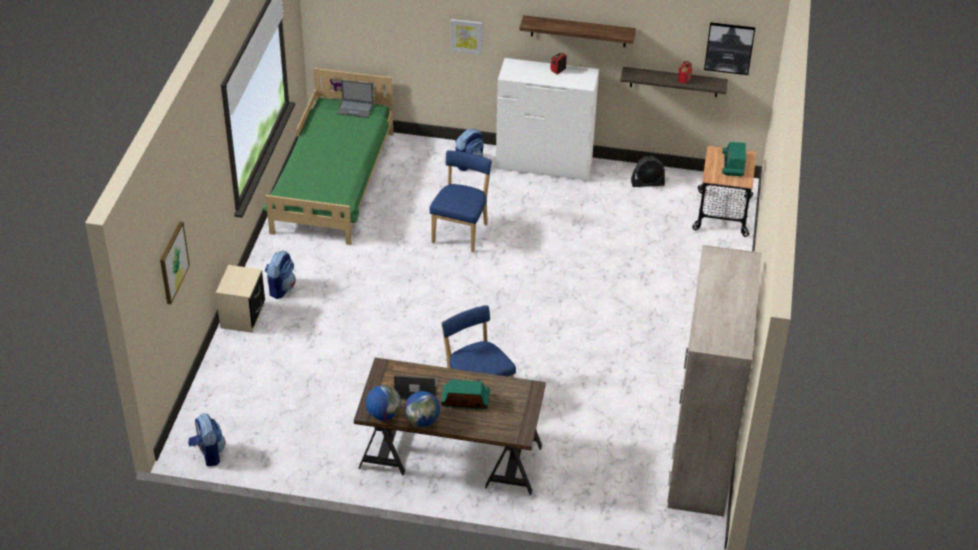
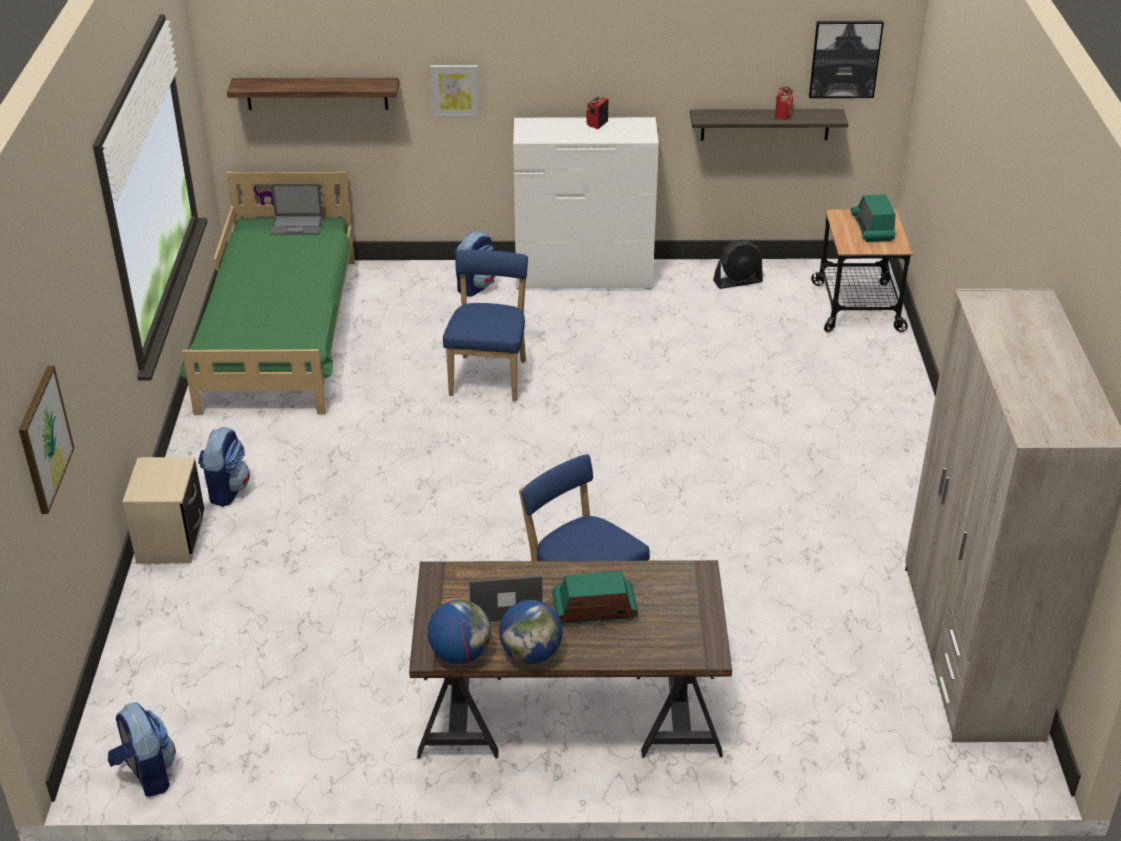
camera: 10 degrees left, 5 degrees down
shelf [519,15,636,47] -> shelf moved to [227,78,399,110]

